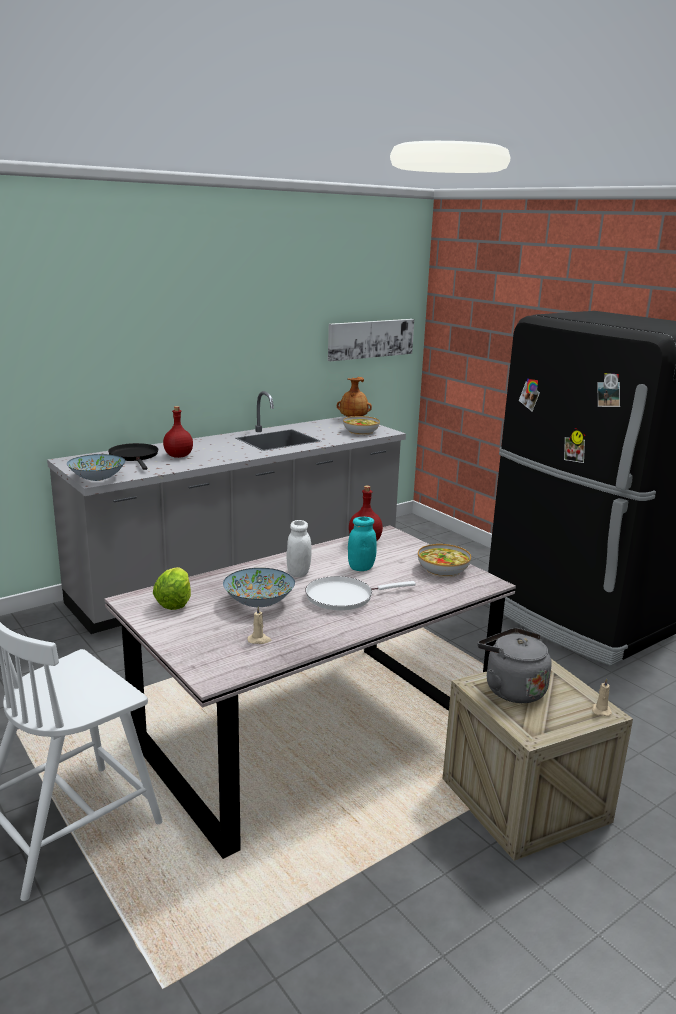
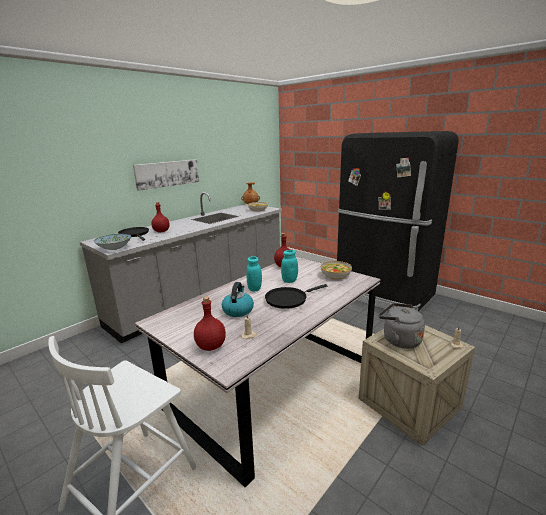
camera: 10 degrees left, 0 degrees up
lettuce [153,567,191,610] -> none
bowl [223,568,295,607] -> kettle [222,282,254,317]
white jar [287,520,312,577] -> turquoise jar [247,256,262,291]
white frying pan [305,576,416,610] -> black frying pan [265,284,327,309]
picture [328,319,414,361] -> picture moved to [133,159,199,191]
none -> red bottle [194,297,226,351]

